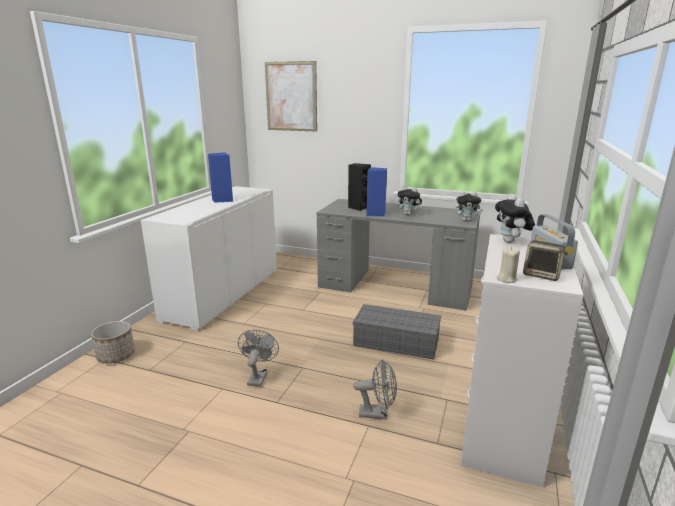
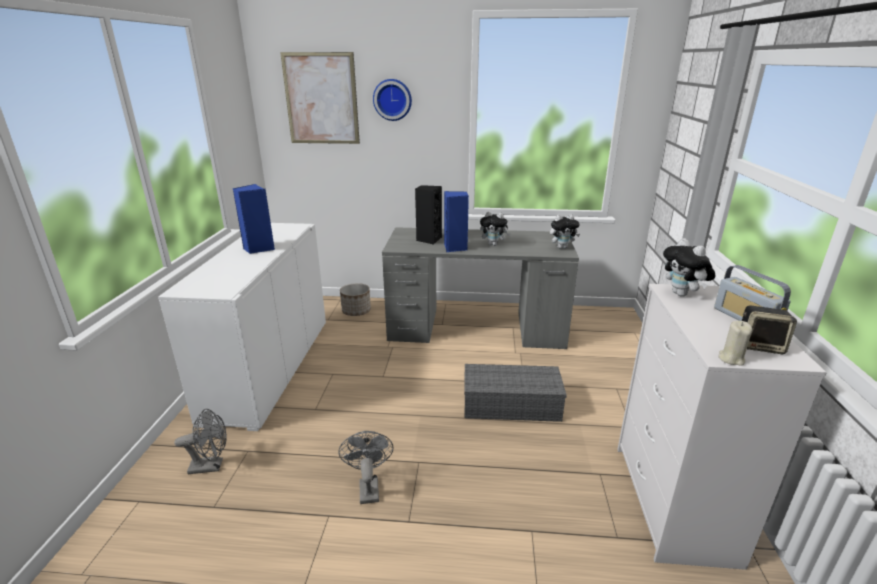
camera: 15 degrees left, 5 degrees up
planter [91,321,135,363] -> planter moved to [340,283,371,316]
grey fan [353,359,397,419] -> grey fan moved to [175,409,227,474]
none -> wall clock [373,79,412,121]

